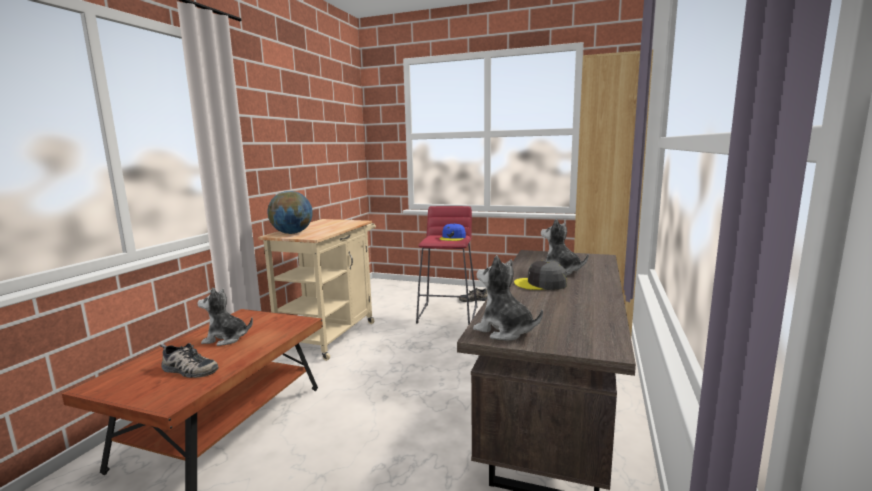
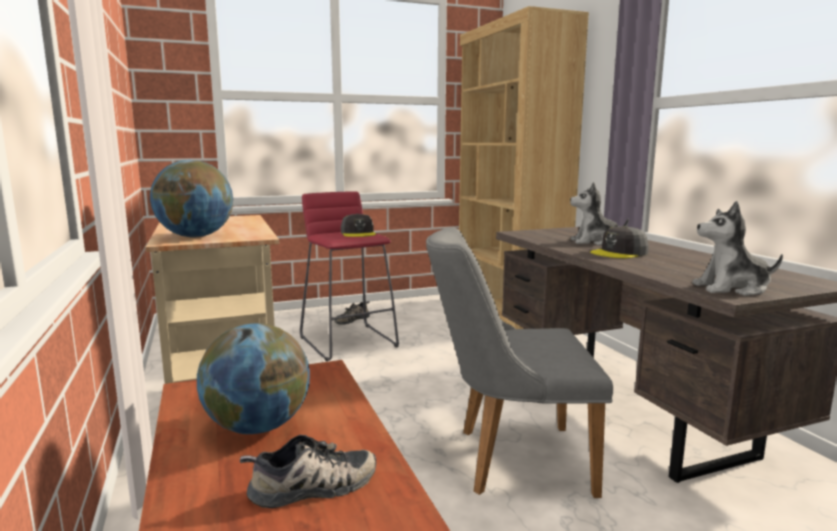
camera: 40 degrees left, 0 degrees up
plush toy [197,287,253,346] -> globe [197,323,310,434]
blue cap [440,224,466,241] -> grey cap [341,214,376,237]
none -> grey chair [426,227,613,498]

